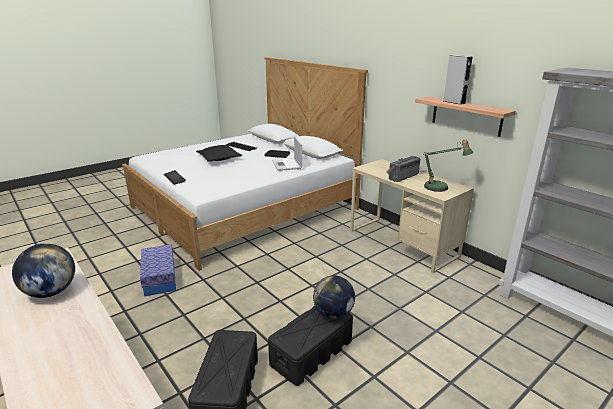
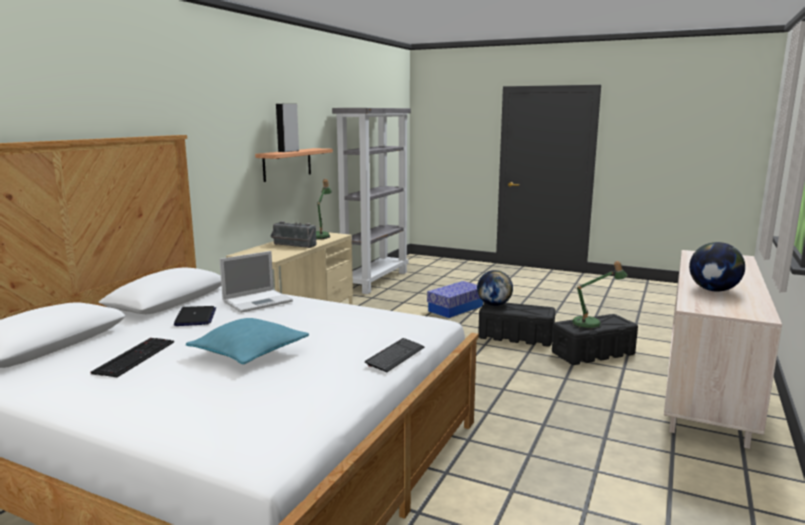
camera: 115 degrees left, 10 degrees down
storage box [140,244,176,297] -> storage box moved to [427,281,483,318]
black pillow [196,145,242,162] -> turquoise pillow [186,318,309,364]
none -> table lamp [571,261,627,329]

